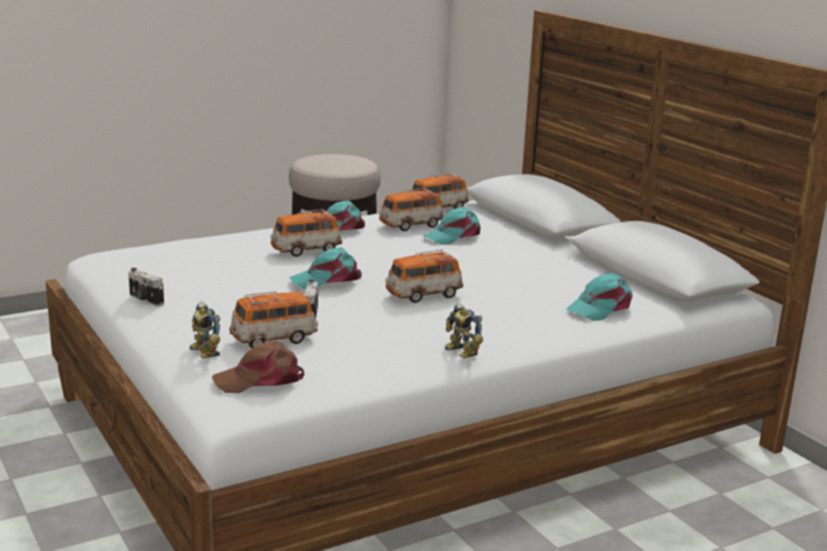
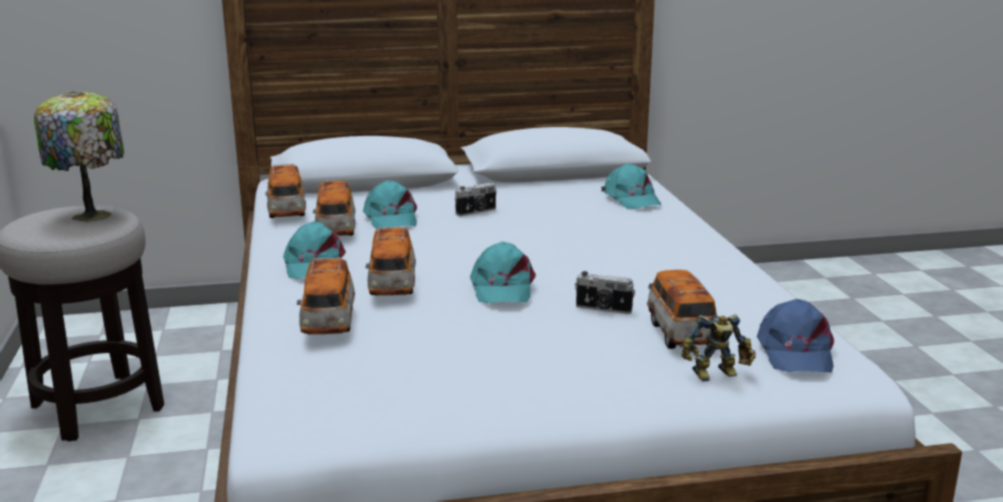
camera: 70 degrees left, 0 degrees up
camera [128,268,164,307] -> camera moved to [455,183,497,216]
brown cap [212,341,304,393] -> blue cap [757,299,834,372]
toy car [385,250,463,303] -> toy car moved to [297,257,355,334]
toy robot [445,303,483,358] -> none
none -> table lamp [34,91,124,222]

